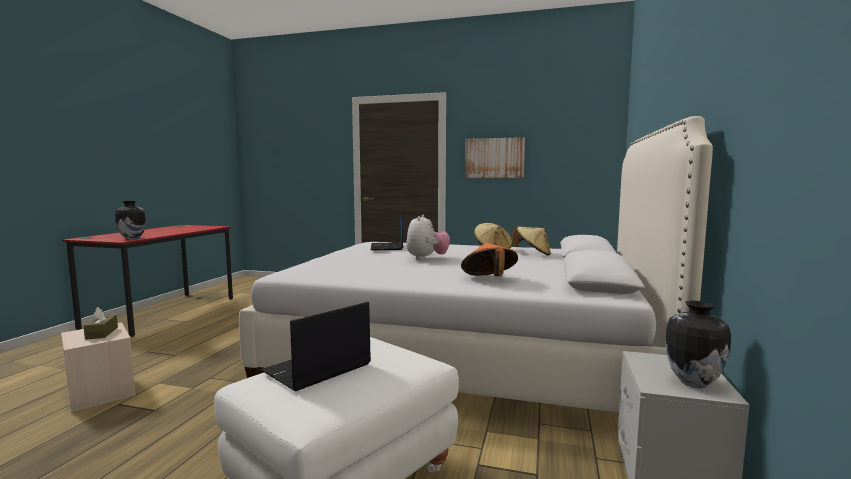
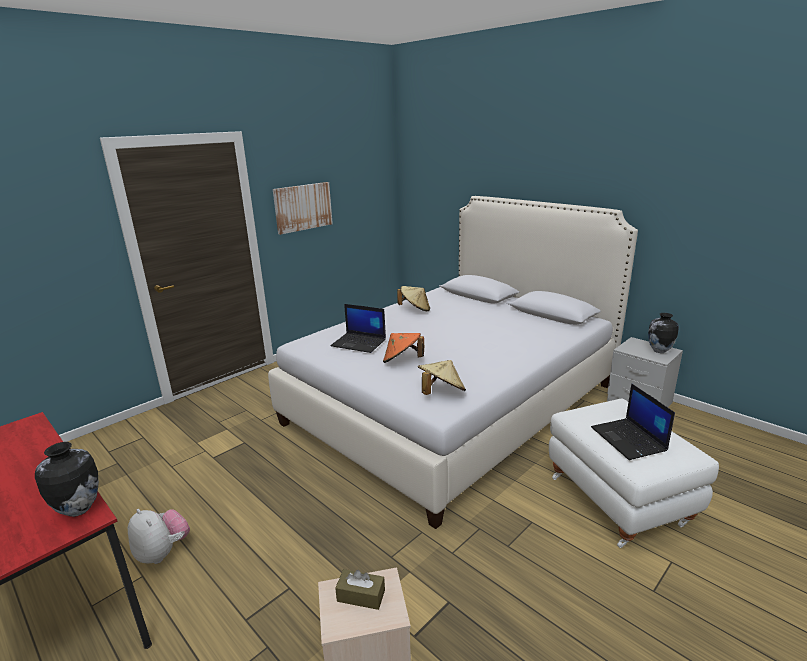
camera: 60 degrees left, 15 degrees up
plush toy [406,215,450,260] -> plush toy moved to [128,509,190,564]
orange hat [461,243,518,276] -> orange hat moved to [383,333,424,363]
beige hat [512,227,551,256] -> beige hat moved to [418,360,466,395]

